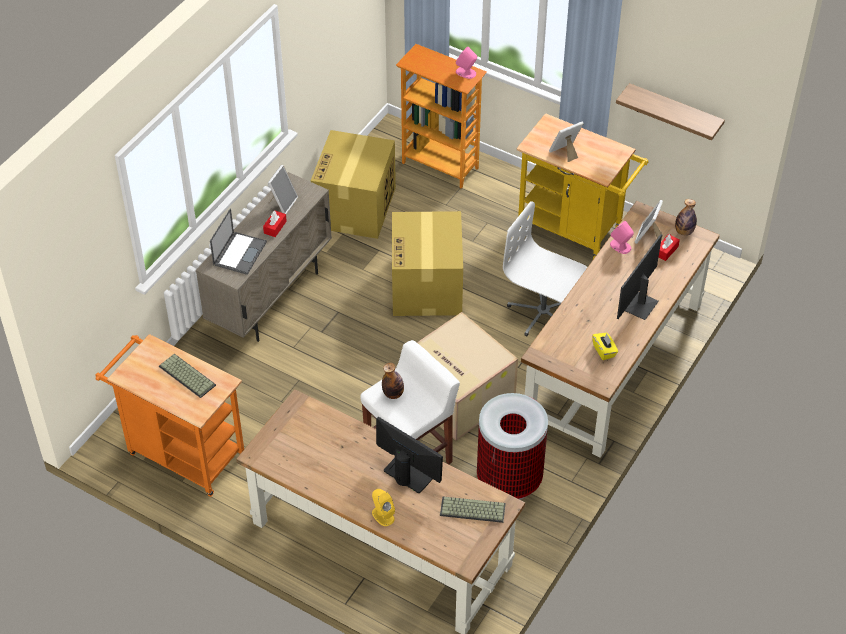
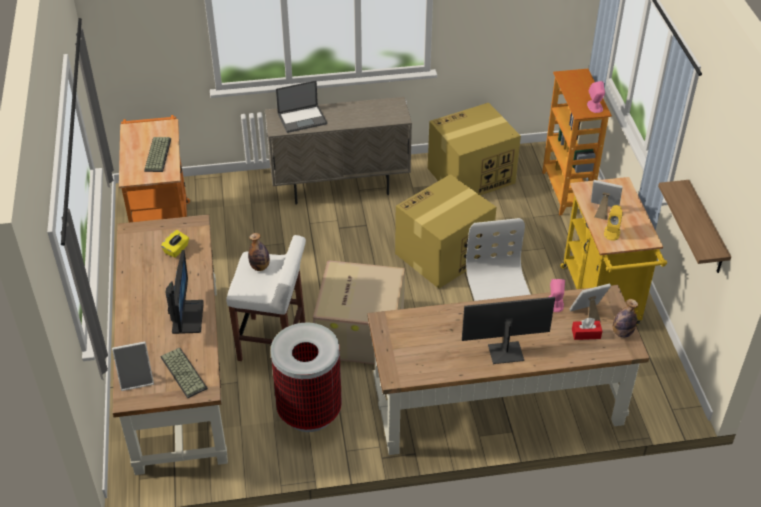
camera: 50 degrees right, 5 degrees down
red tissue box [263,210,287,237] -> none
picture frame [268,165,298,214] -> picture frame moved to [112,341,154,391]
yellow speaker [372,489,395,526] -> yellow speaker moved to [604,205,622,241]
yellow tissue box [592,333,618,360] -> yellow tissue box moved to [161,230,189,258]

